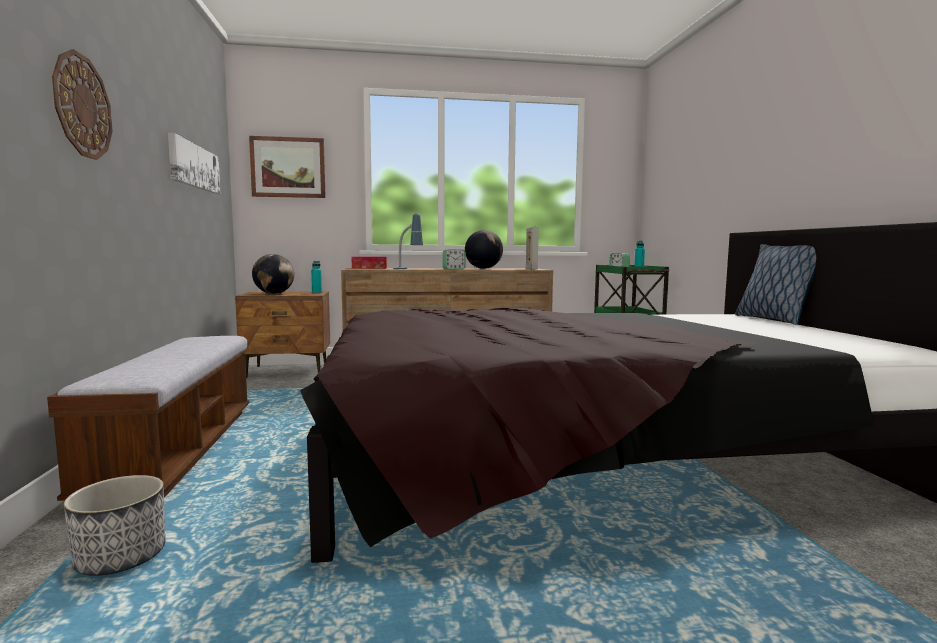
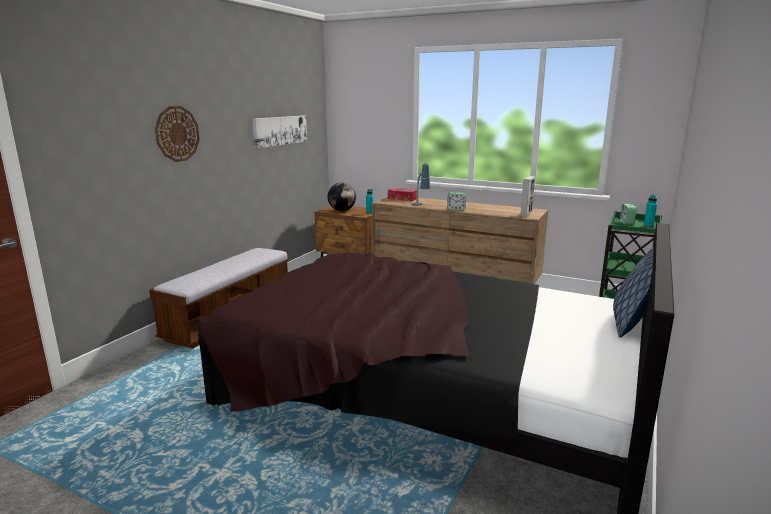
camera: 35 degrees right, 10 degrees up
planter [64,475,166,576] -> none
picture [249,136,326,198] -> none
globe [465,230,503,269] -> none

